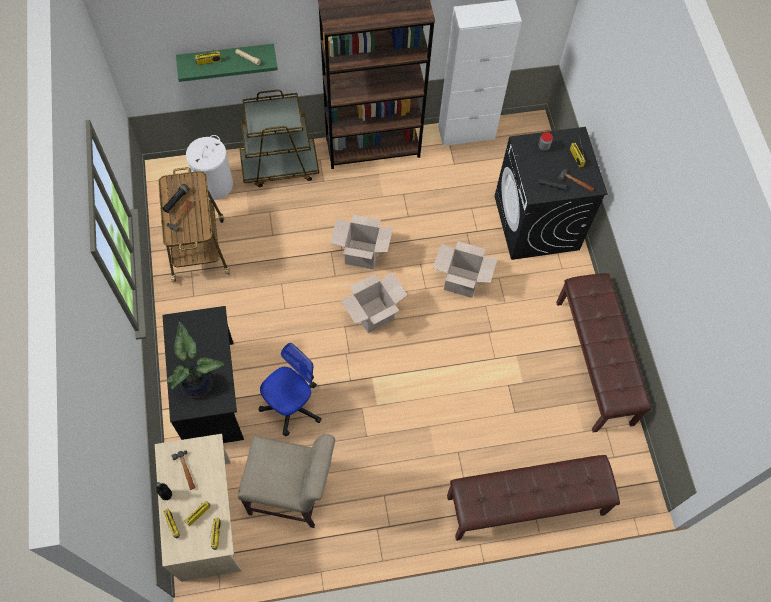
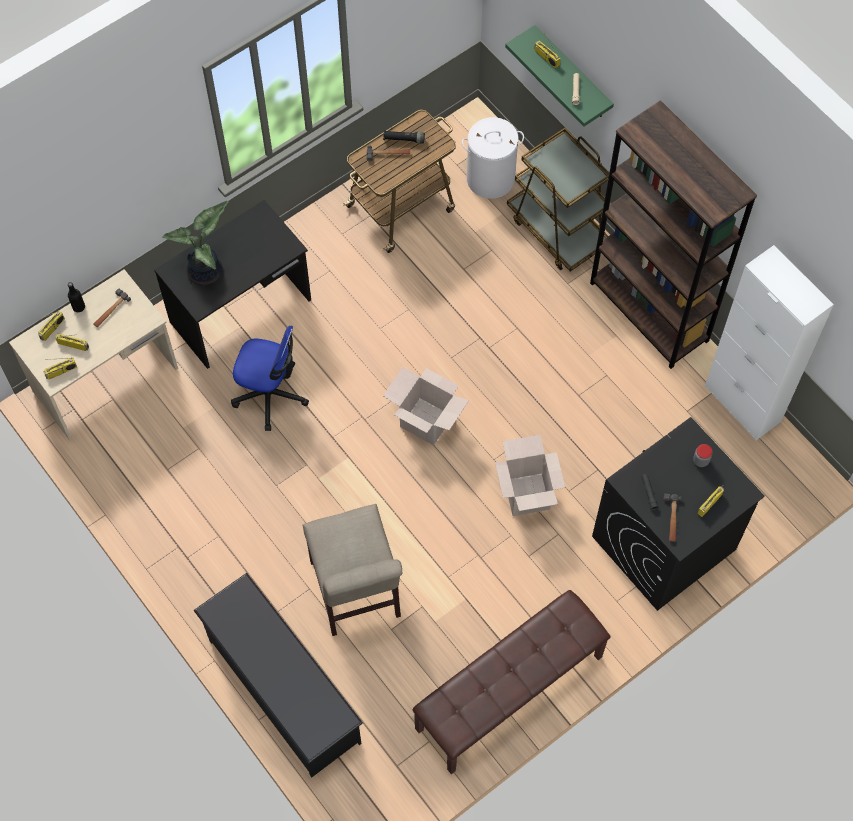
camera: 65 degrees right, 0 degrees up
beige chair [238,434,335,528] -> beige chair moved to [303,504,402,636]
cardboard box [330,215,393,269] -> none
brown bench [447,455,620,541] -> black shoe rack [193,573,363,777]

